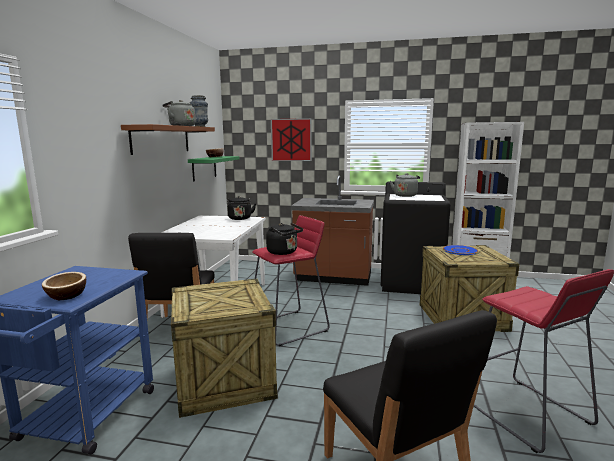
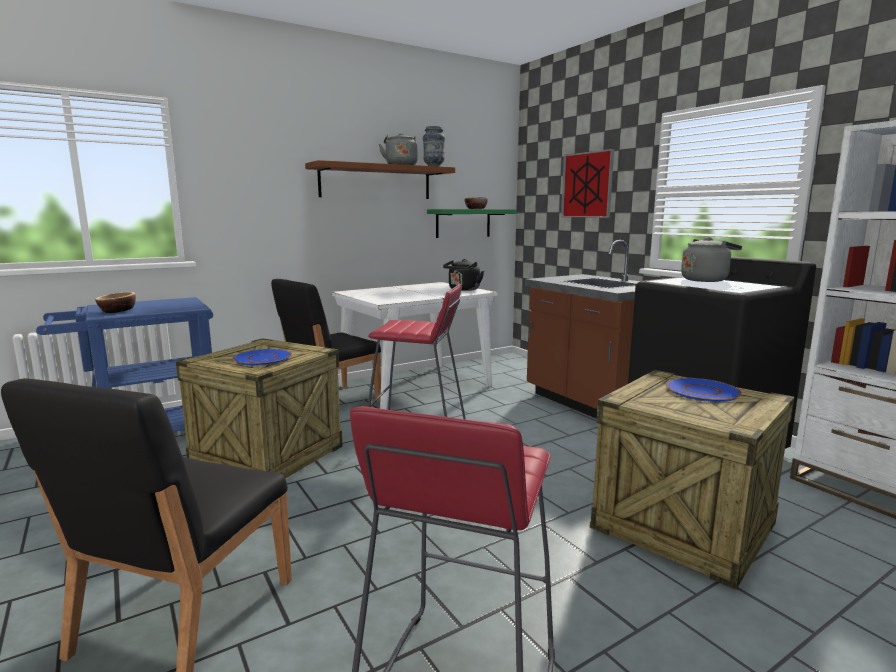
camera: 45 degrees right, 0 degrees up
black kettle [266,223,303,255] -> none
none -> blue plate [232,349,292,366]

